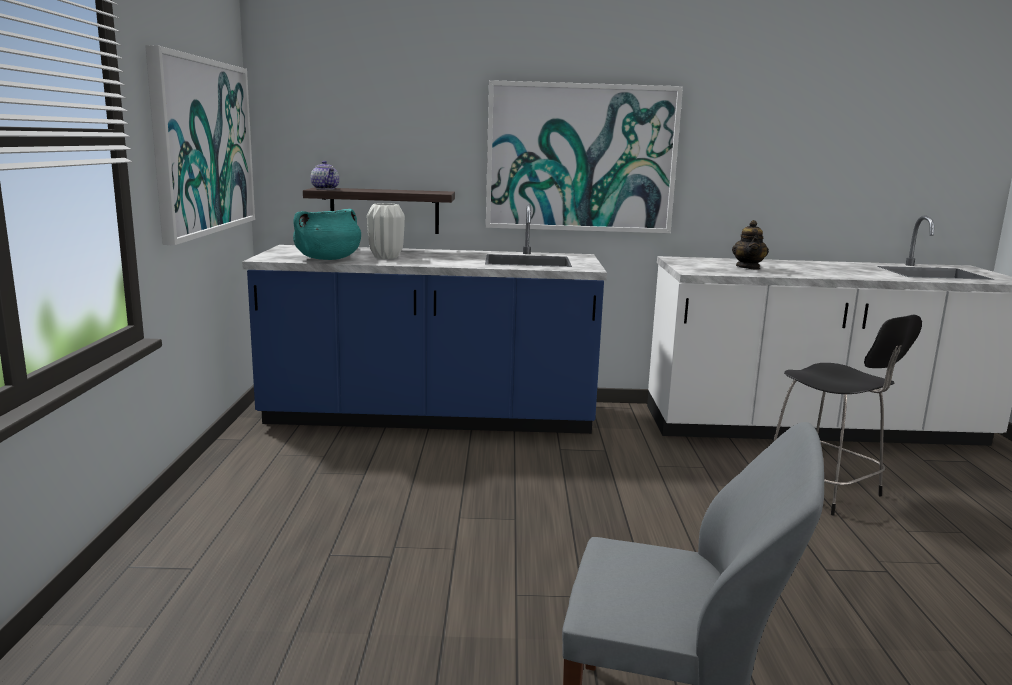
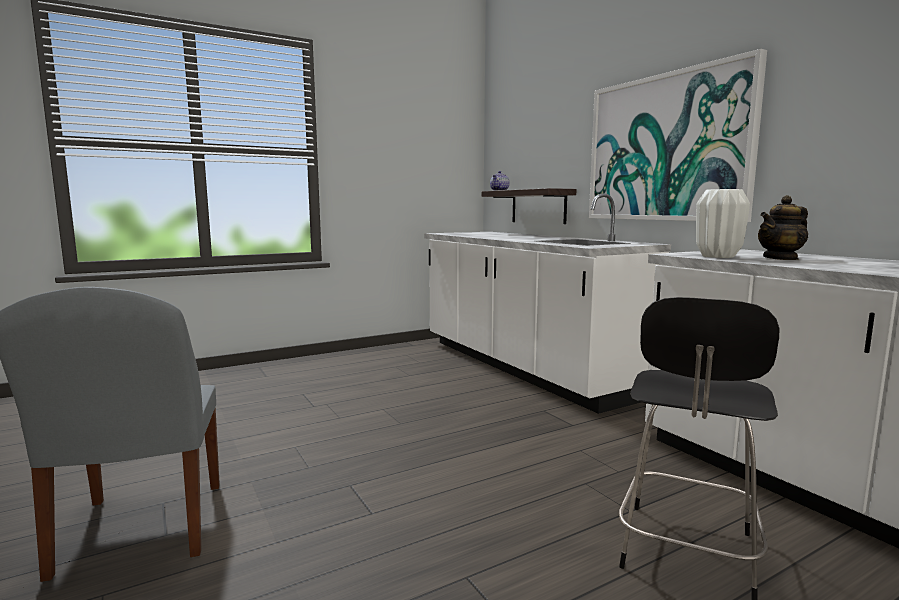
camera: 60 degrees right, 5 degrees down
picture [145,45,255,245] -> none
blue counter [242,203,607,434] -> white counter [424,193,671,414]
turquoise cooking pot [293,209,361,260] -> none
white vase [367,203,405,259] -> white vase moved to [696,189,750,258]

